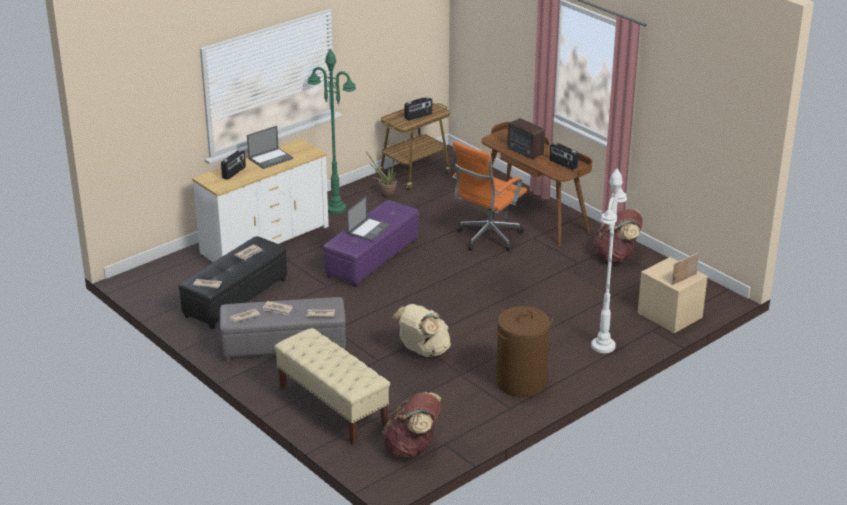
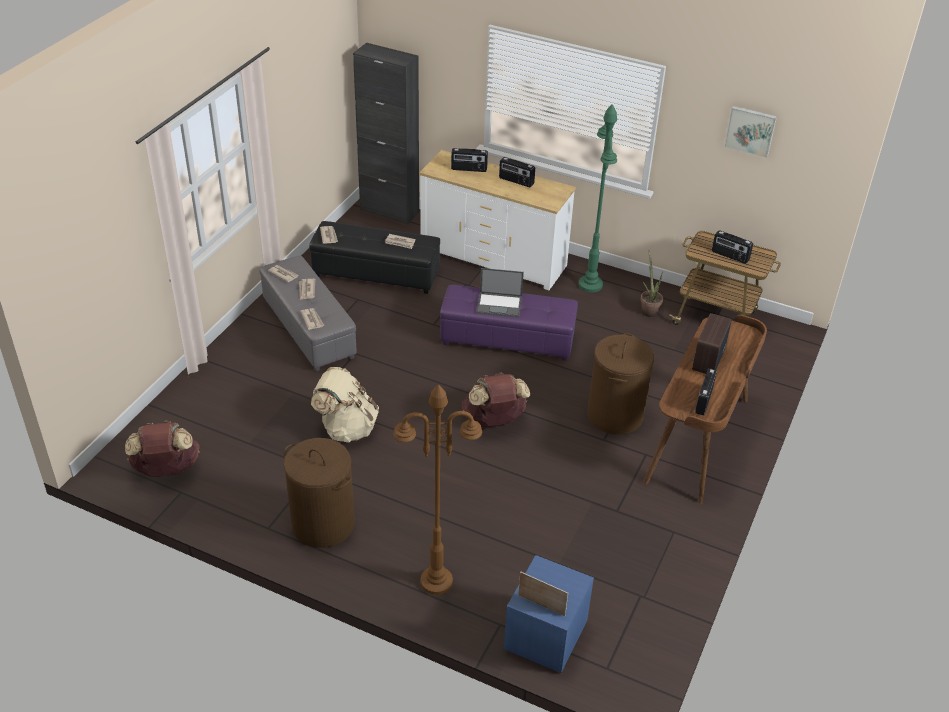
camera: 65 degrees right, 10 degrees up
laptop [247,126,293,169] -> radio [499,157,535,187]
beige bench [274,328,390,445] -> none
orange office chair [452,141,527,252] -> brown laundry basket [587,333,654,435]
white floor lamp [591,169,627,353] -> brown floor lamp [393,384,482,595]
brown backpack [594,209,642,262] -> brown backpack moved to [462,373,530,427]
beige nightstand [638,257,708,333] -> blue nightstand [504,555,594,673]
none -> black cabinet [353,43,419,224]
none -> picture [724,106,777,158]

